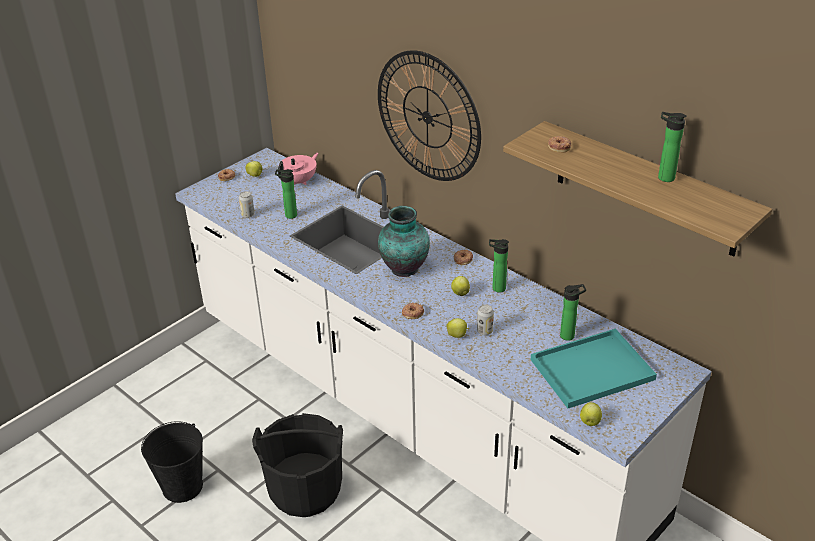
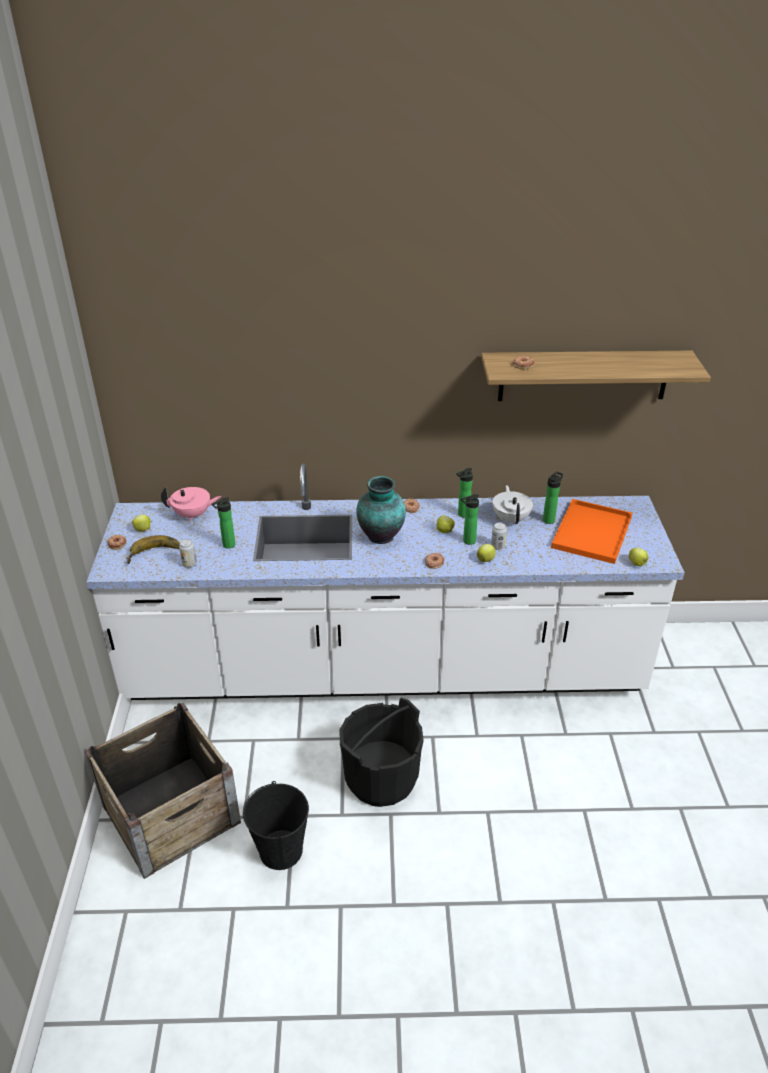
camera: 45 degrees left, 0 degrees up
pink teapot [278,153,318,185] -> pink teapot turned 90 degrees clockwise [161,487,221,521]
wall clock [378,50,481,181] -> none
turquoise tray [531,328,657,408] -> orange tray [551,499,632,564]
bottle [658,112,687,182] -> bottle moved to [461,494,479,545]
none -> crate [85,703,241,879]
none -> banana [127,535,180,564]
none -> white teapot [493,485,533,525]

